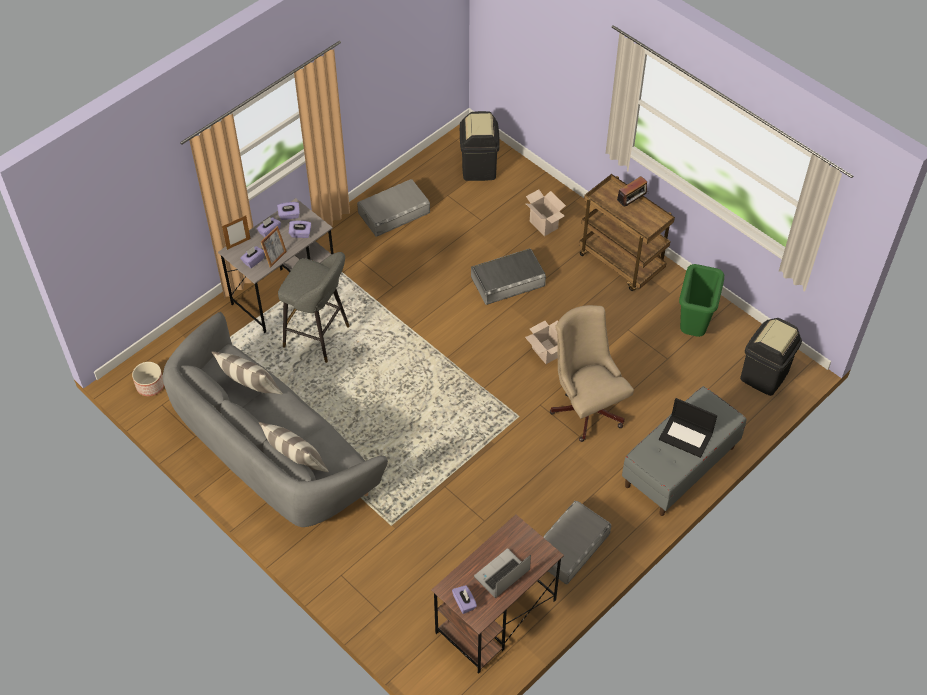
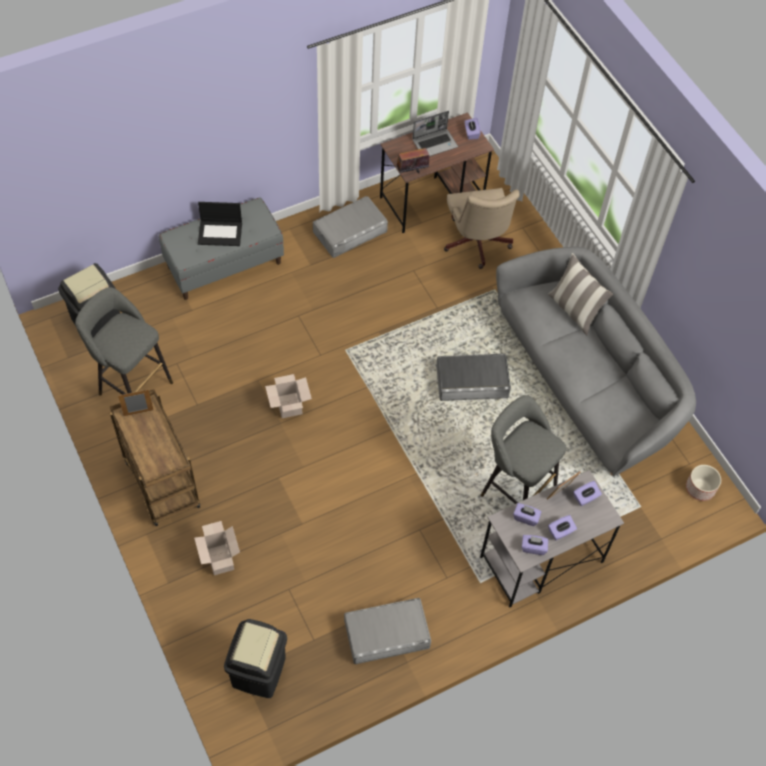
camera: 165 degrees left, 5 degrees up
pillow [212,351,283,394] -> none
picture frame [222,215,250,250] -> picture frame moved to [118,389,153,416]
grey storage box [471,249,546,305] -> grey storage box moved to [436,354,511,401]
beige office chair [550,305,634,442] -> beige office chair moved to [444,188,520,269]
radio [617,176,649,207] -> radio moved to [395,144,429,173]
laptop [659,398,717,458] -> laptop turned 135 degrees clockwise [198,202,242,246]
green trash can [679,264,724,337] -> grey stool [75,287,173,396]

